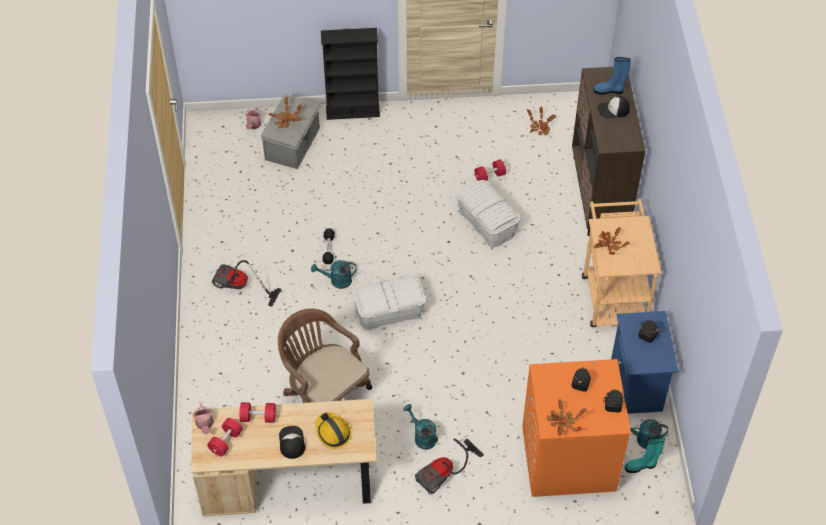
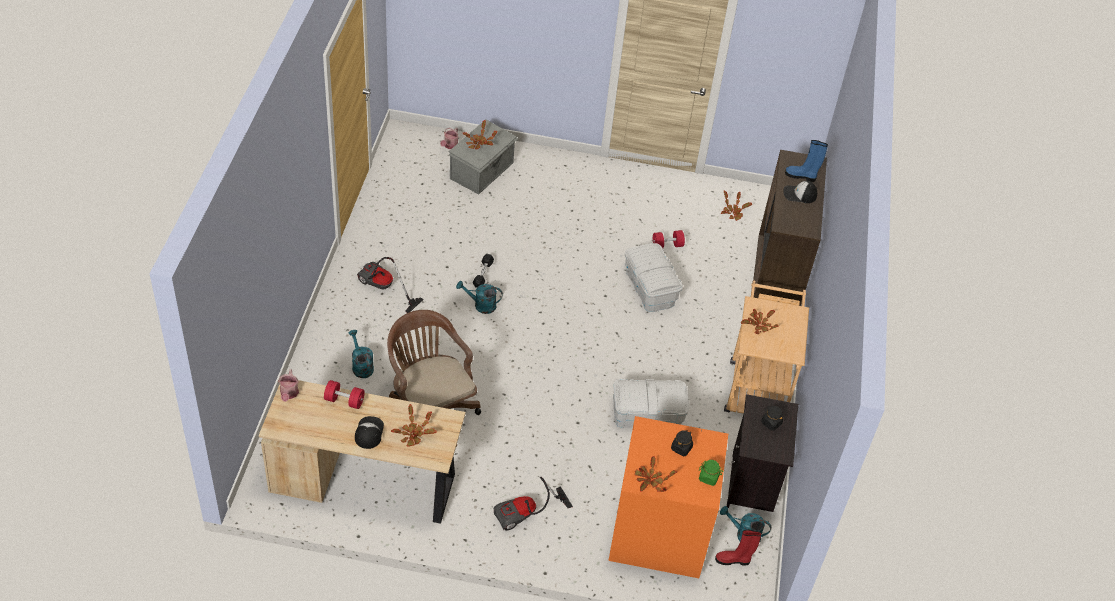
camera: 10 degrees right, 5 degrees down
red dumbbell [207,418,243,456] -> none
hard hat [315,412,352,449] -> potted plant [391,404,437,447]
black bookcase [321,28,380,120] -> none
white storage box [352,274,426,330] -> white storage box moved to [613,379,690,428]
turquoise watering can [403,404,438,450] -> turquoise watering can moved to [348,330,374,378]
black jar [603,390,626,413] -> green jar [699,460,723,486]
blue nightstand [611,311,679,414] -> black nightstand [727,394,798,512]
turquoise boot [625,438,665,473] -> red boot [715,530,762,566]

